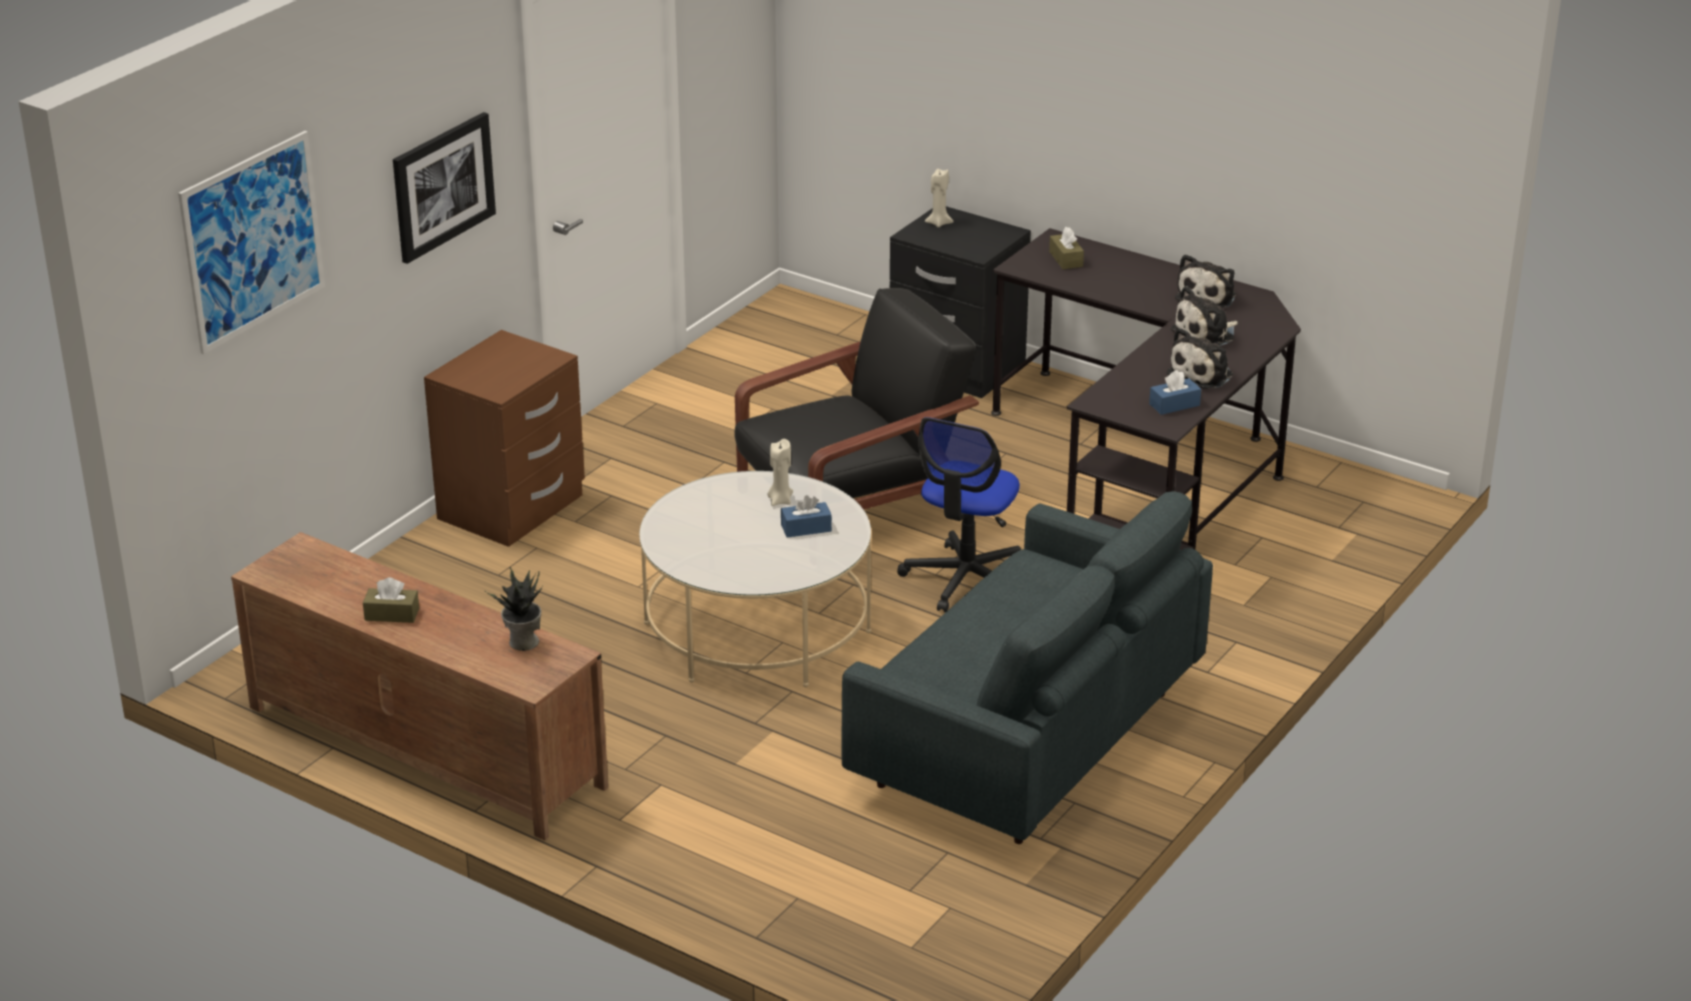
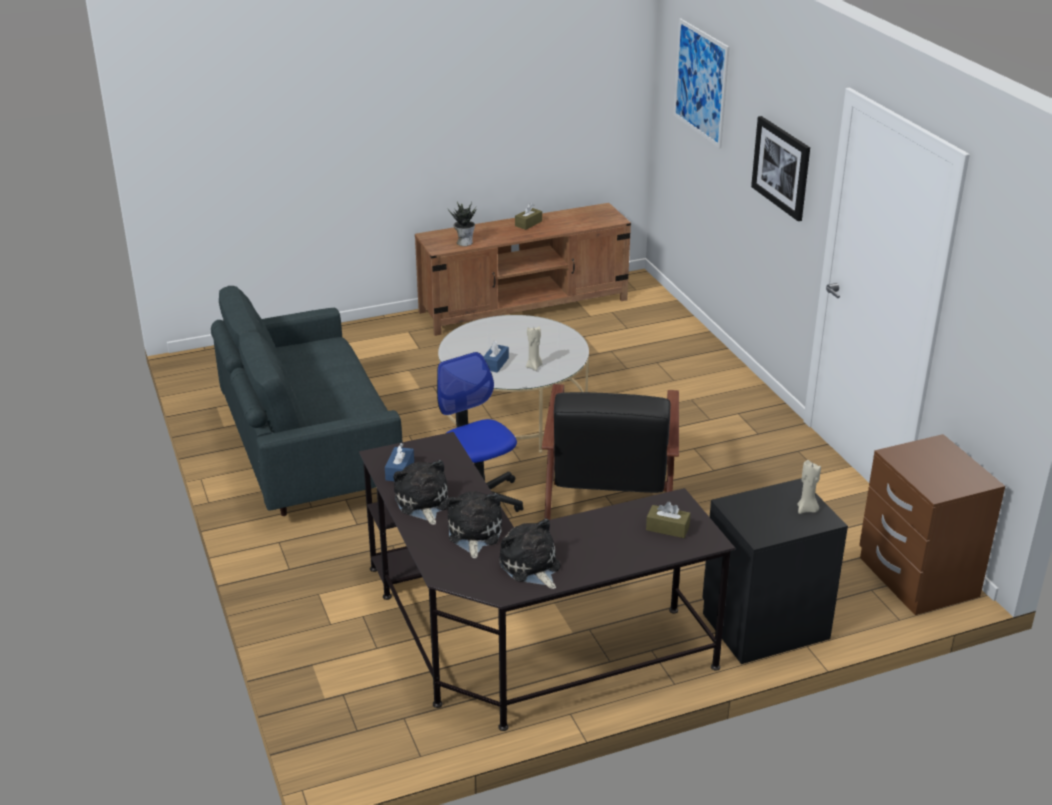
camera: 125 degrees right, 0 degrees up
brown nightstand [424,330,585,547] -> brown nightstand moved to [859,434,1005,615]

